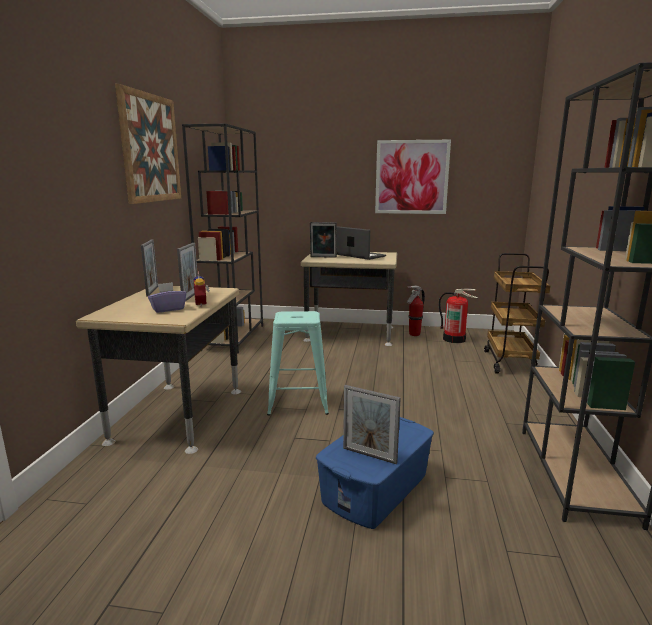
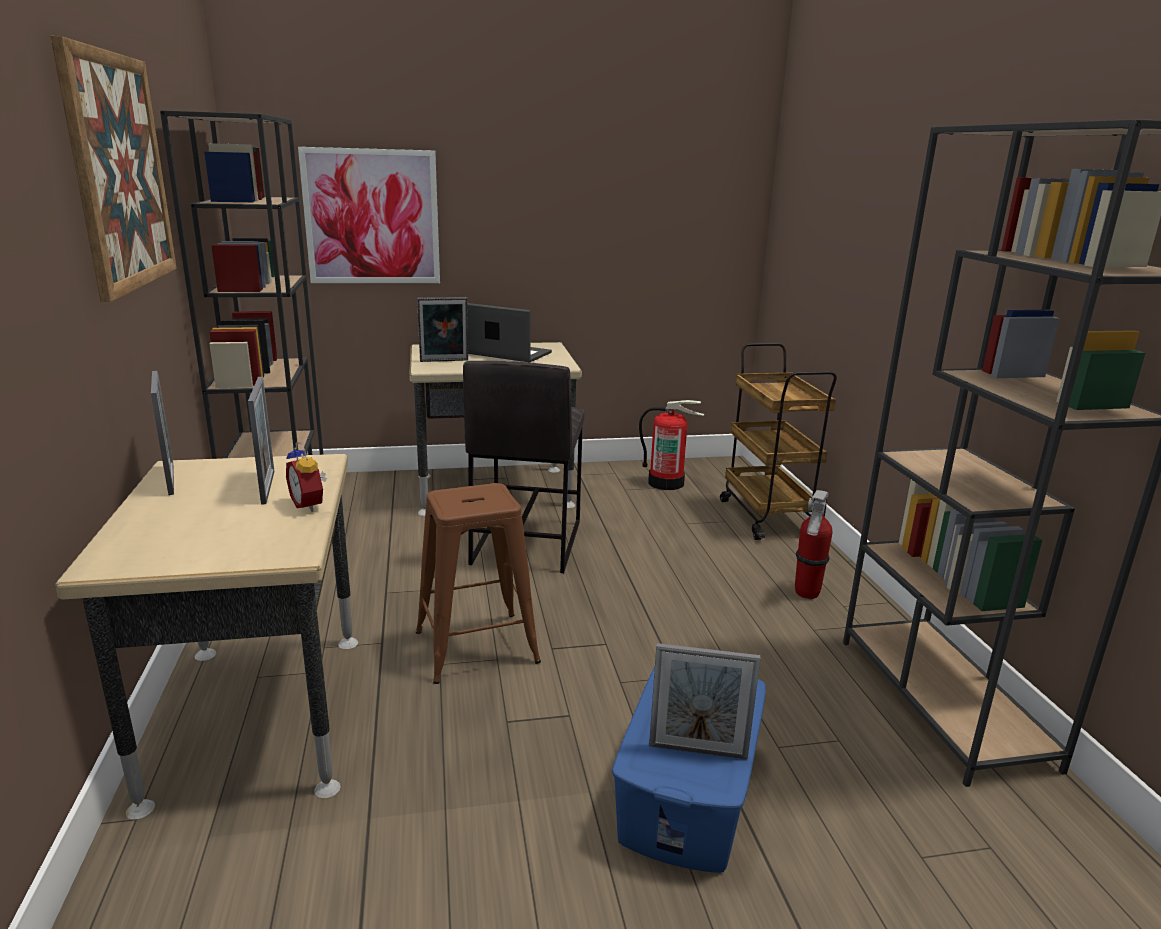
camera: 20 degrees left, 5 degrees up
purple tissue box [148,282,186,313] -> none
turquoise stool [267,311,329,416] -> brown stool [416,483,541,684]
picture [375,140,451,214] -> picture moved to [298,147,440,283]
fire extinguisher [407,286,425,336] -> fire extinguisher moved to [795,490,833,599]
none -> grey stool [463,361,584,573]

